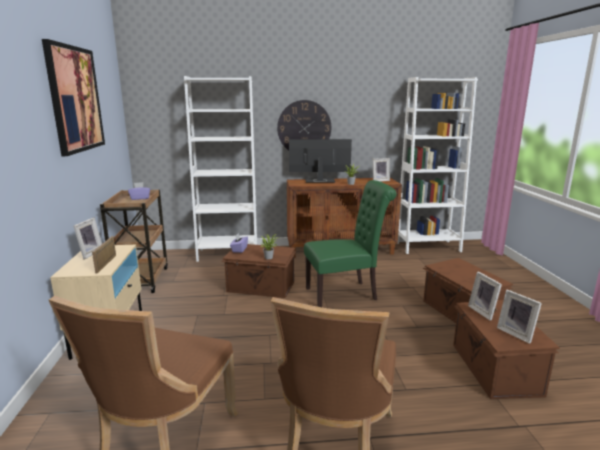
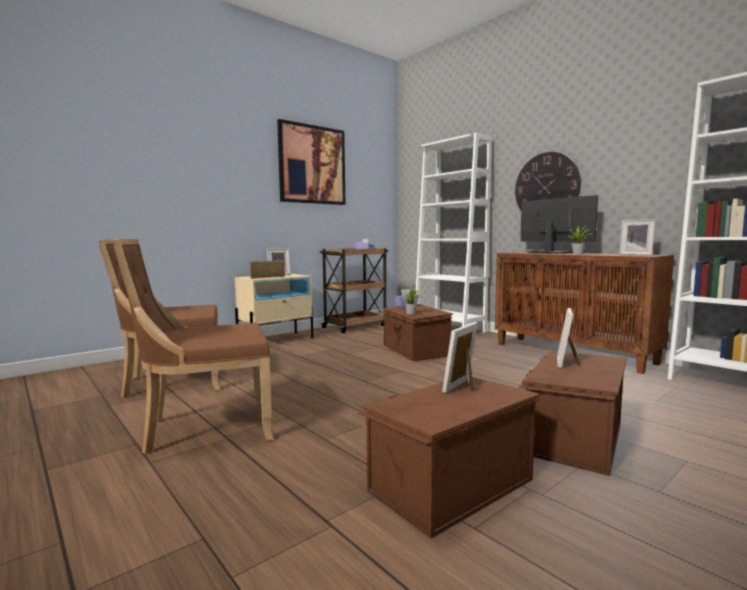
camera: 55 degrees right, 10 degrees down
green chair [304,180,397,307] -> none
picture frame [497,290,542,344] -> picture frame moved to [557,308,580,368]

